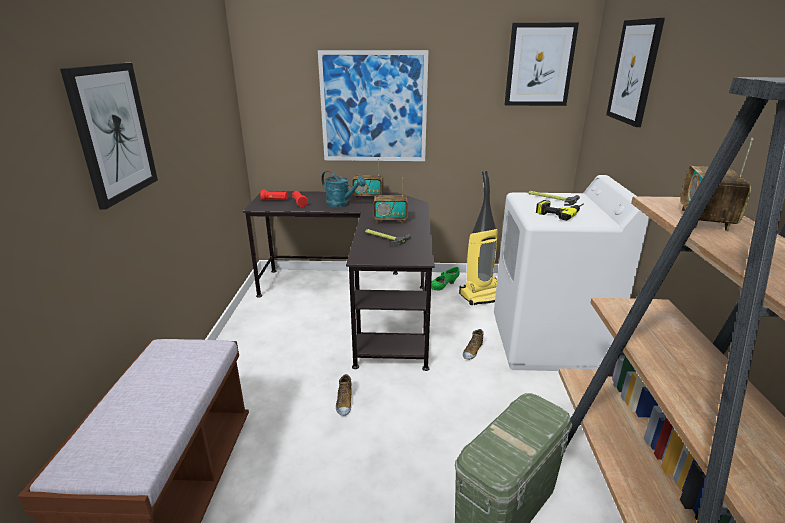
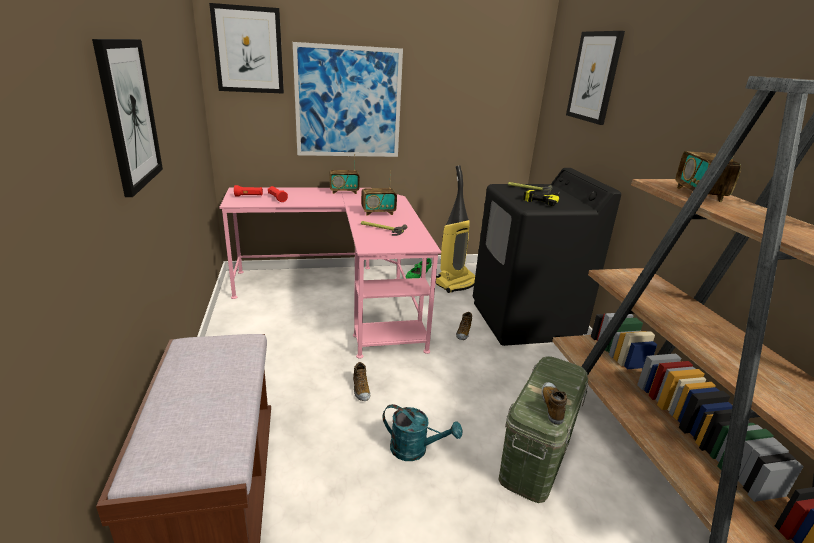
camera: 15 degrees left, 0 degrees up
black desk [243,191,435,371] -> pink desk [219,188,441,358]
turquoise watering can [321,171,366,207] -> turquoise watering can moved to [383,404,462,461]
white washing machine [494,175,649,371] -> black washing machine [473,168,621,346]
picture [504,23,579,106] -> picture moved to [209,3,284,94]
none -> shoe [541,382,567,425]

